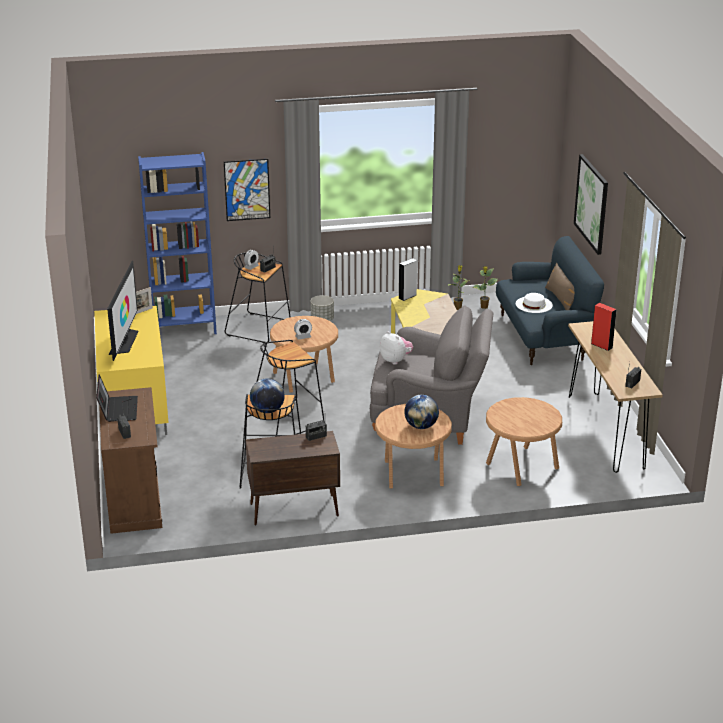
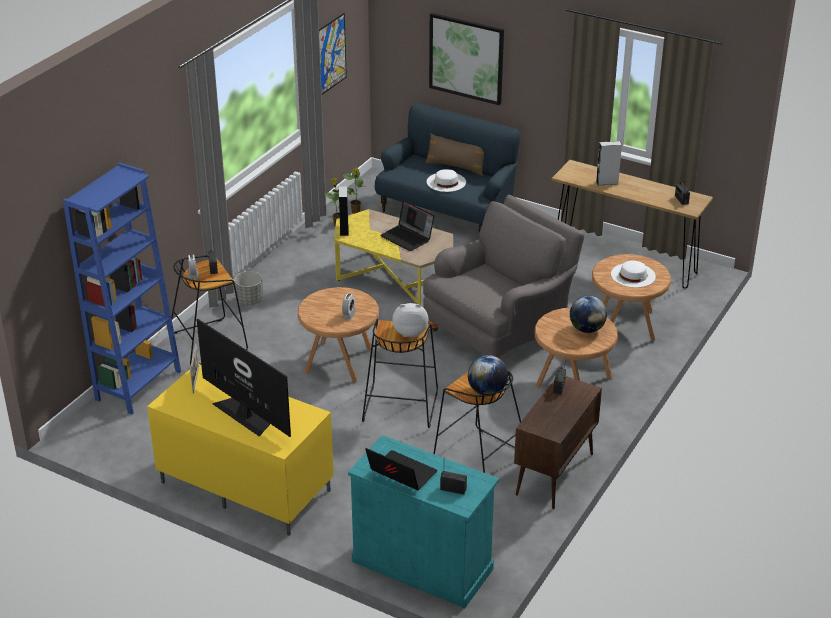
camera: 50 degrees left, 5 degrees up
brown cabinet [99,387,162,534] -> turquoise cabinet [348,435,499,608]
picture [224,159,270,221] -> picture moved to [319,13,347,95]
plush toy [380,331,413,365] -> plush toy moved to [392,303,429,337]
red speaker [591,303,617,351] -> grey speaker [596,141,622,185]
none -> laptop [380,200,434,251]
none -> white hat [611,261,656,288]

